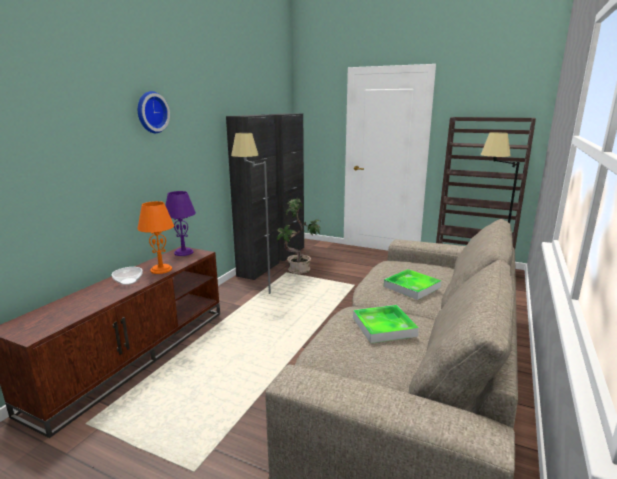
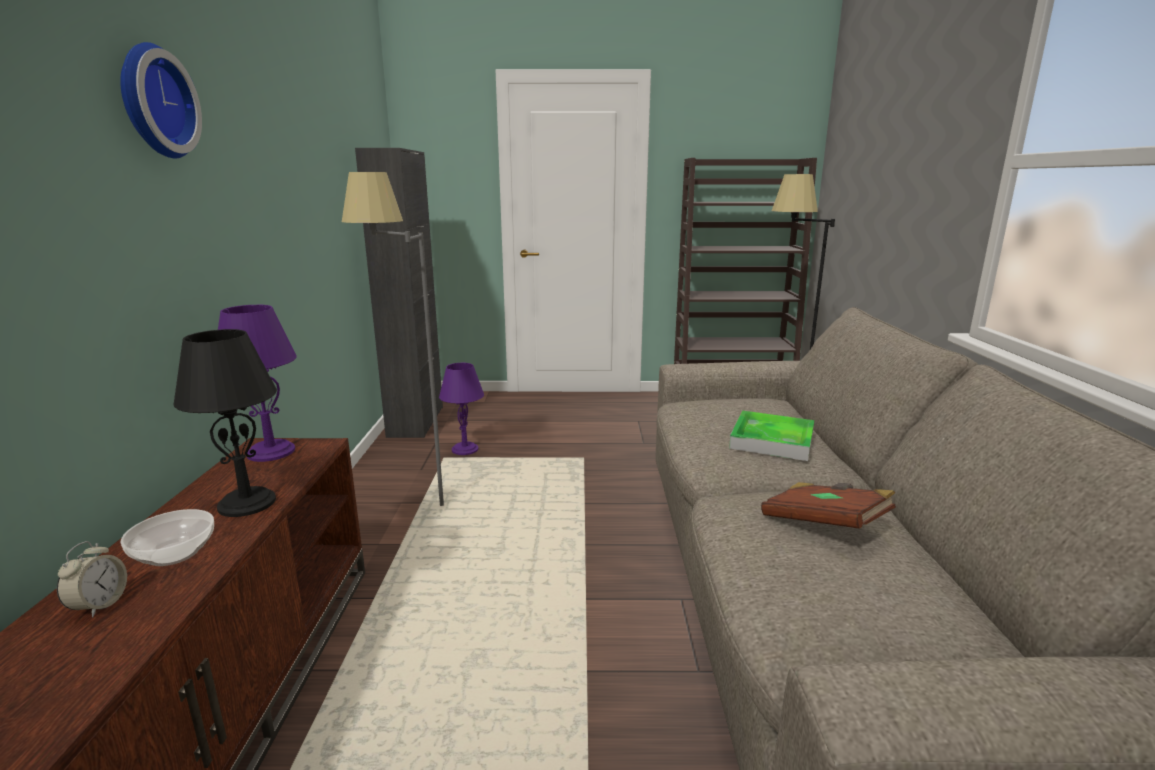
camera: 25 degrees left, 0 degrees up
orange table lamp [137,201,174,274] -> black table lamp [173,329,277,517]
black cabinet [226,115,279,280] -> none
potted plant [277,197,321,274] -> purple table lamp [439,363,484,455]
tray [353,305,419,343] -> brown book [761,482,896,529]
none -> alarm clock [57,541,127,618]

